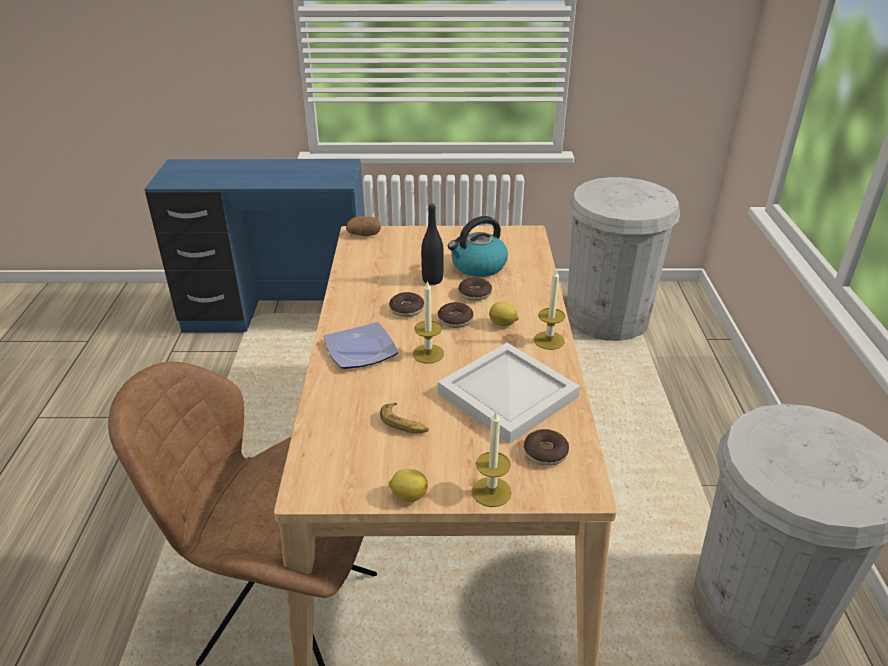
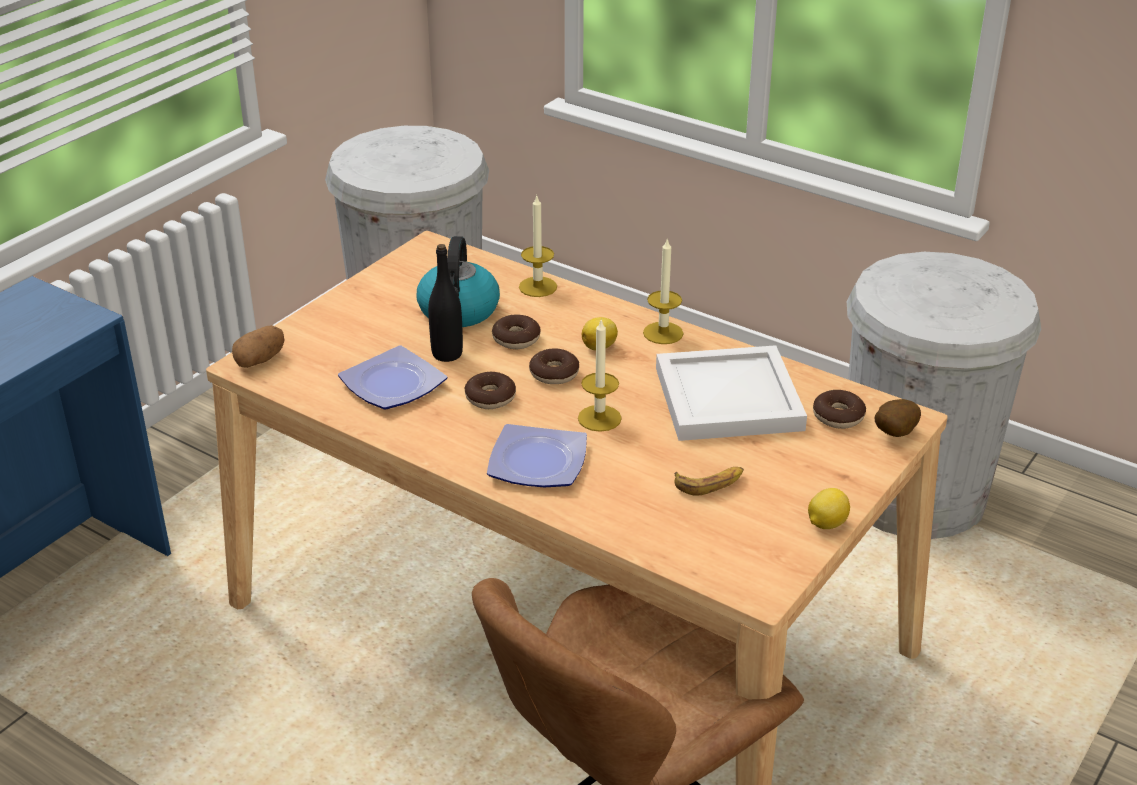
camera: 55 degrees left, 0 degrees up
candle [472,412,512,507] -> candle moved to [519,196,557,297]
none -> plate [338,345,447,409]
none -> potato [875,399,921,437]

